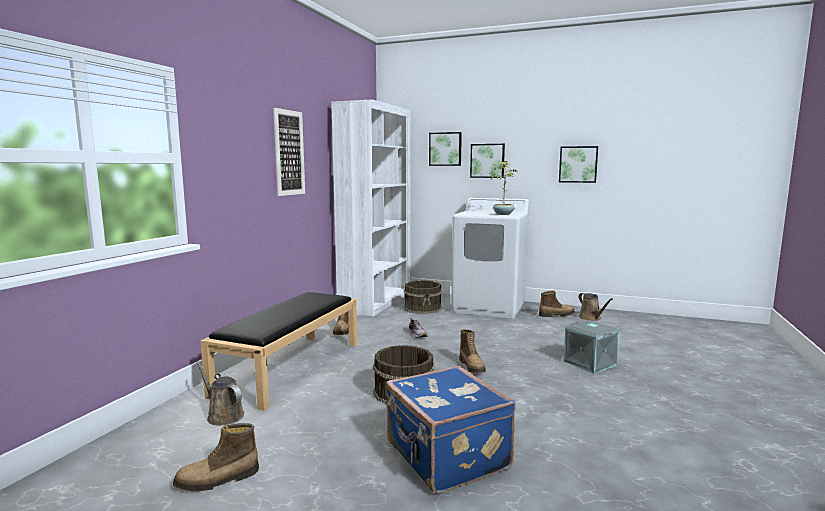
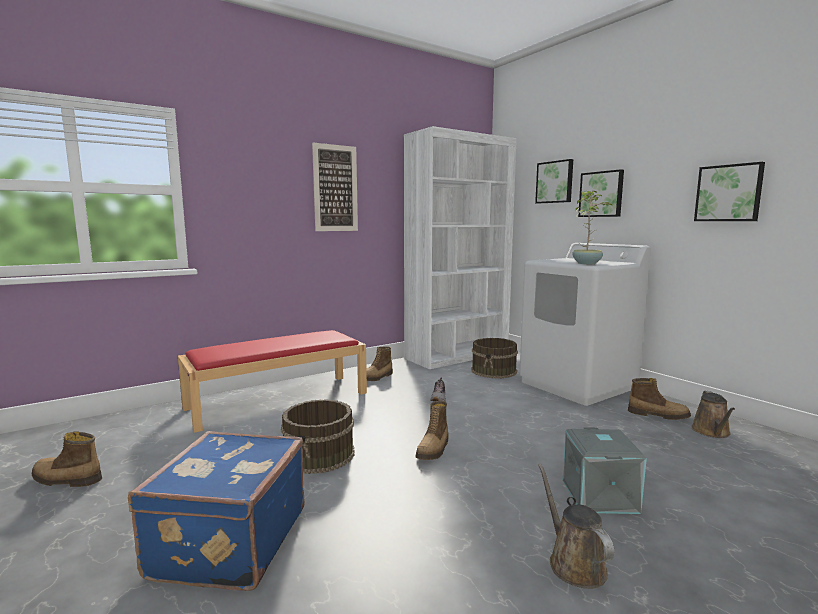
camera: 35 degrees right, 0 degrees up
brown watering can [196,361,244,426] -> brown watering can moved to [538,463,614,589]
black bench [200,292,357,411] -> red bench [178,330,367,433]

